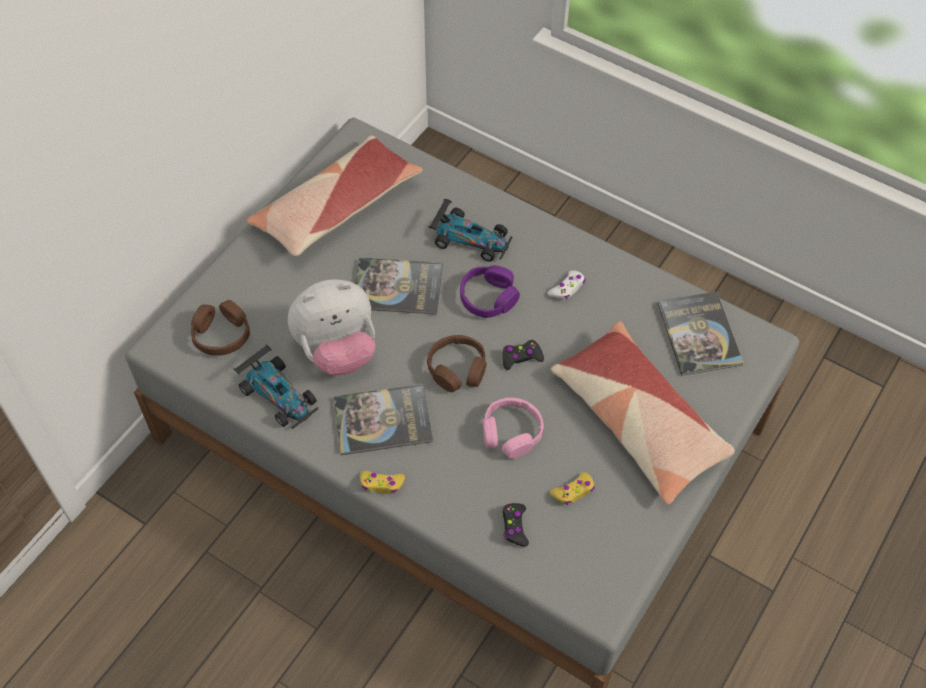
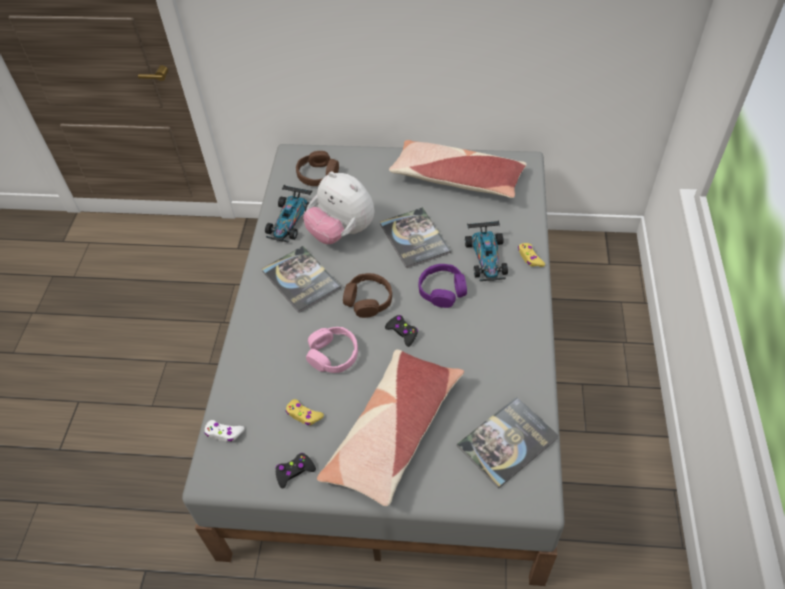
camera: 65 degrees right, 5 degrees down
yellow game controller [360,471,405,493] -> yellow game controller moved to [518,243,545,267]
black game controller [502,503,529,547] -> black game controller moved to [275,453,316,489]
white game controller [548,270,586,299] -> white game controller moved to [204,420,244,442]

